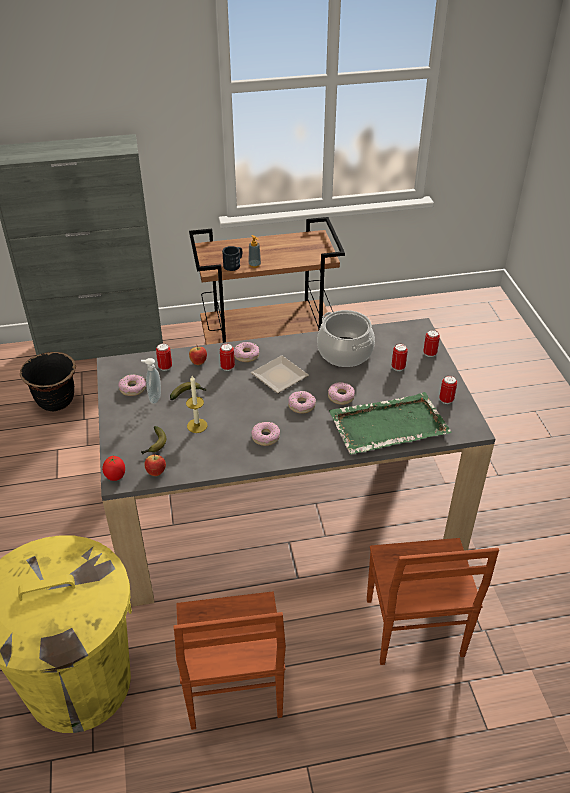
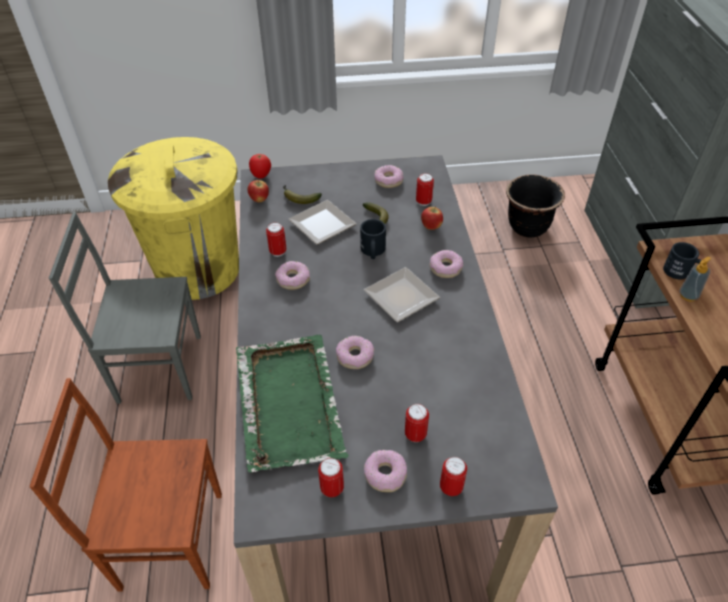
camera: 95 degrees right, 5 degrees up
soap dispenser [141,358,161,404] -> none
brown chair [174,591,286,730] -> grey chair [49,212,201,404]
candle [186,376,208,433] -> plate [289,200,357,245]
can [220,343,235,371] -> can moved to [266,222,286,257]
donut [288,391,316,414] -> donut moved to [364,450,407,492]
cooking pot [317,310,375,367] -> none
none -> black mug [360,219,386,259]

